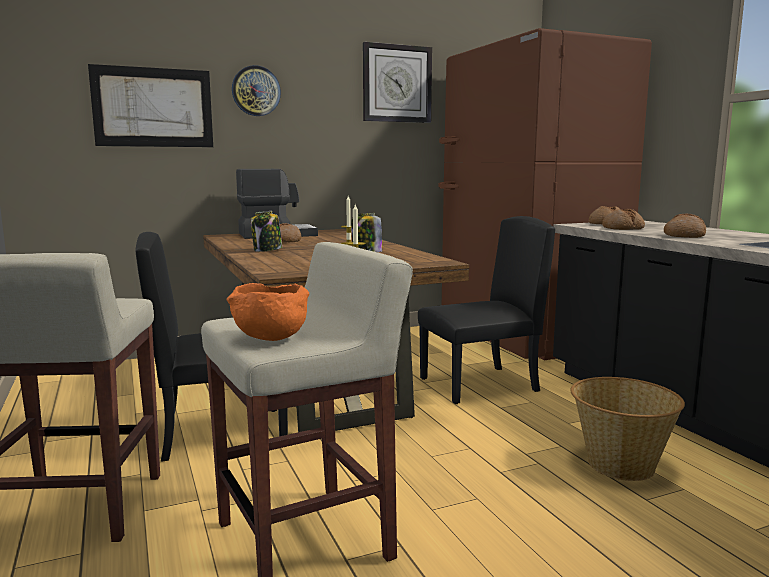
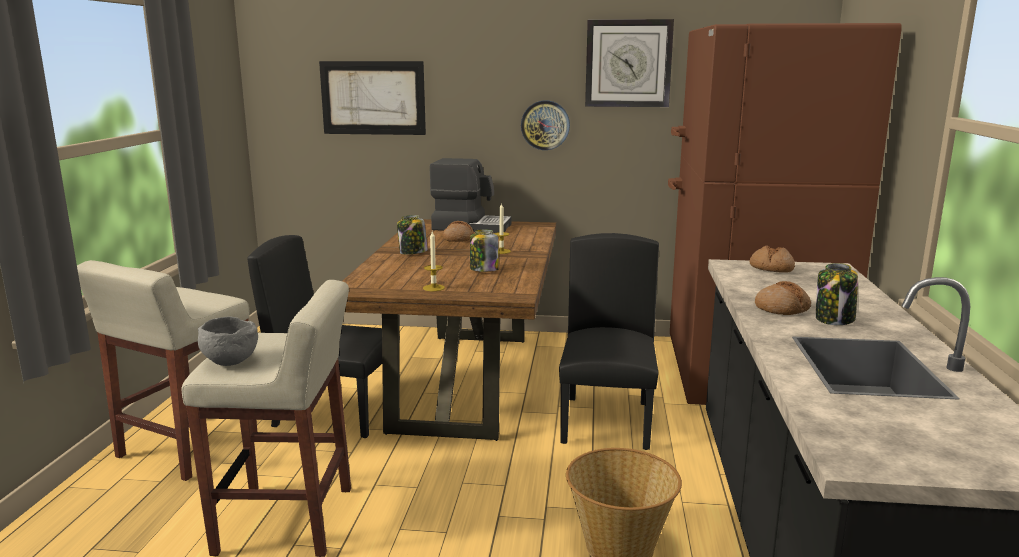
camera: 30 degrees right, 5 degrees up
orange bowl [227,283,309,341] -> grey bowl [198,316,258,366]
wall clock [232,65,281,116] -> wall clock moved to [521,101,570,150]
black chair [418,216,555,404] -> black chair turned 90 degrees counterclockwise [559,233,659,450]
bread [602,209,645,230] -> none
none -> jar [816,263,858,325]

